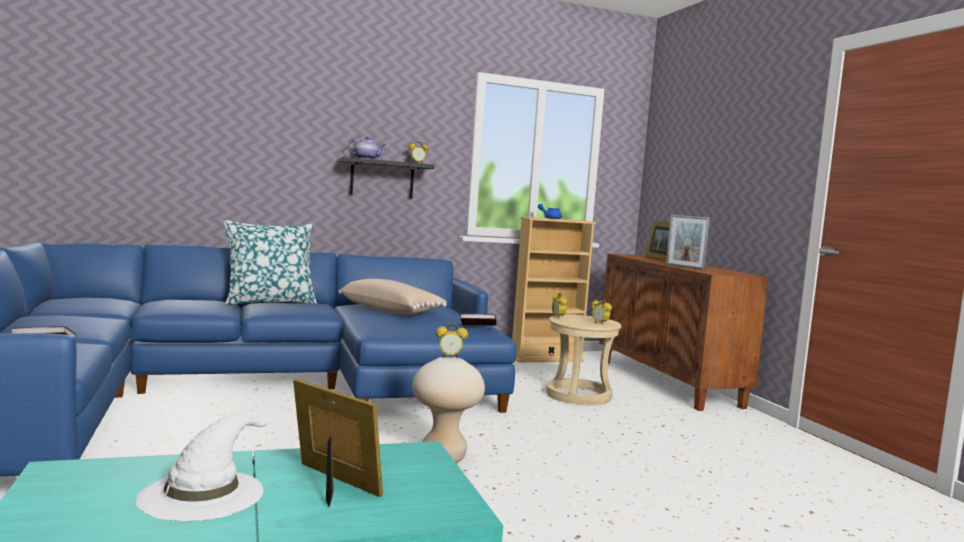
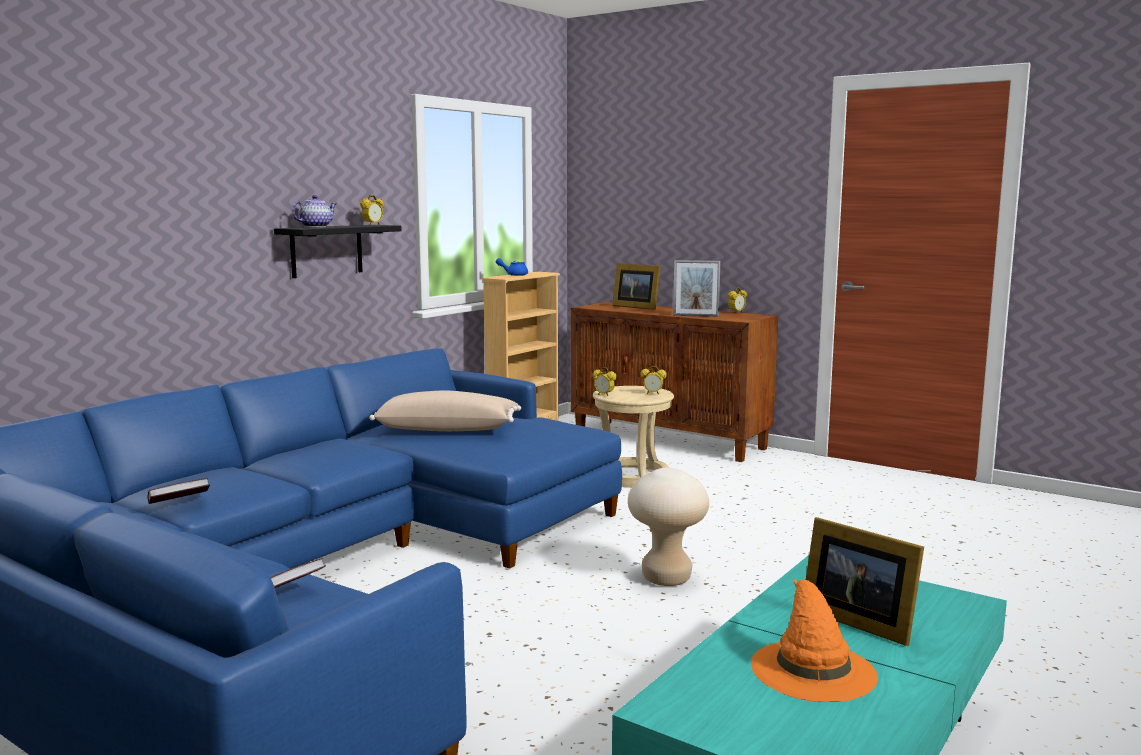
camera: 35 degrees left, 5 degrees up
white hat [136,414,273,521] -> orange hat [751,579,878,702]
pillow [224,220,317,306] -> none
picture frame [293,379,383,507] -> picture frame turned 135 degrees counterclockwise [806,517,924,646]
alarm clock [436,324,468,358] -> alarm clock moved to [728,288,747,313]
book [461,314,497,325] -> book moved to [147,478,210,504]

